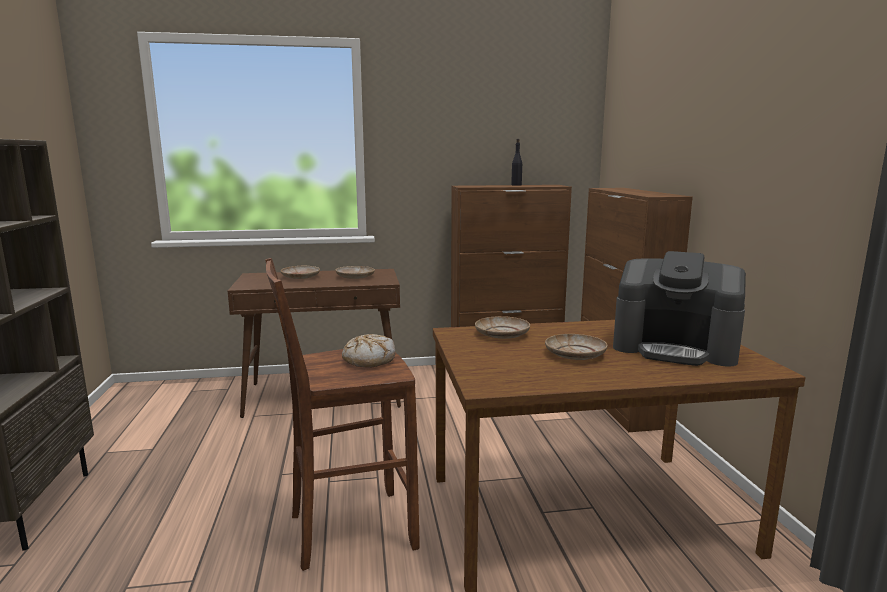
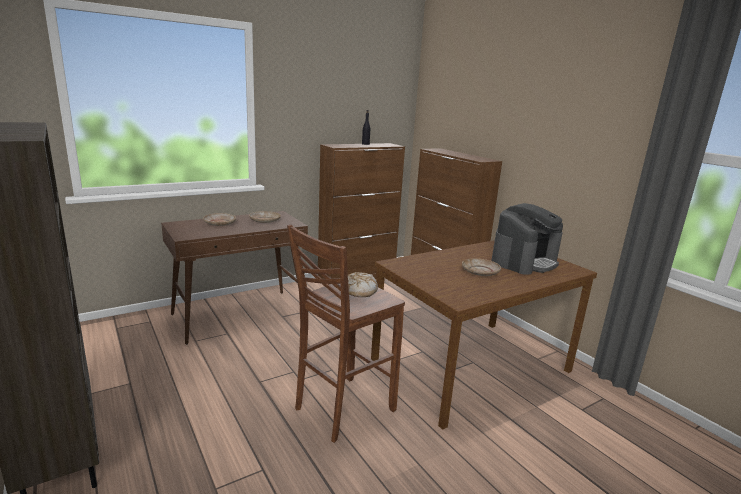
camera: 25 degrees left, 5 degrees up
beige plate [475,316,530,339] -> none
coffee machine [613,251,746,367] -> coffee machine turned 45 degrees counterclockwise [491,203,563,275]

